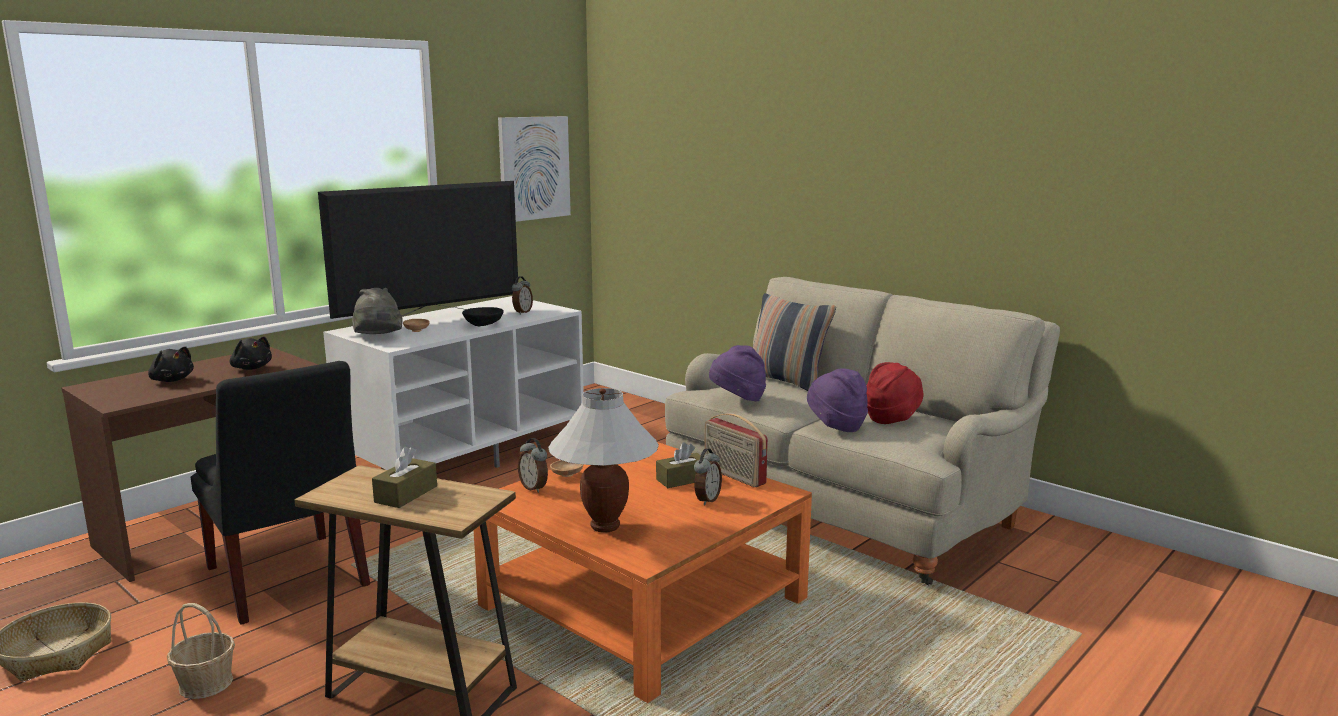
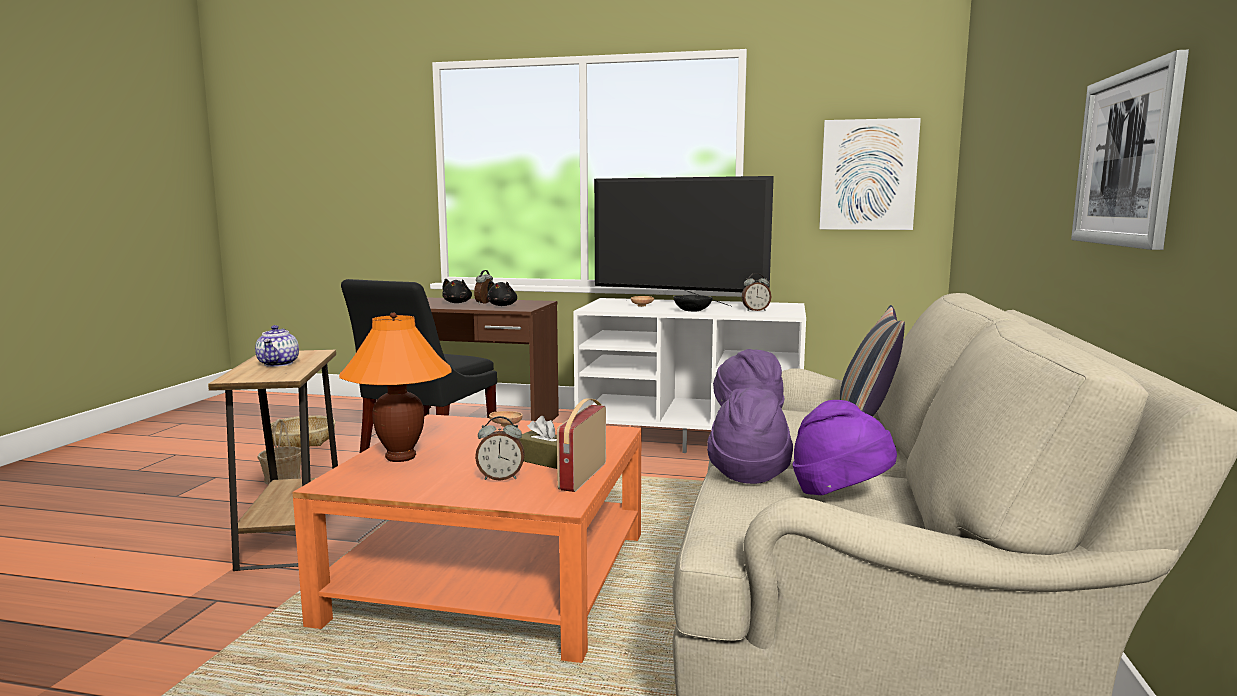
camera: 60 degrees right, 5 degrees down
grey hat [352,288,402,334] -> none
brown tissue box [372,447,437,508] -> teapot [255,325,299,367]
alarm clock [518,438,548,493] -> alarm clock moved to [474,270,493,304]
white table lamp [548,388,659,533] -> orange table lamp [339,312,451,462]
red hat [867,362,923,424] -> purple hat [793,400,897,495]
none -> picture [1071,50,1189,250]

